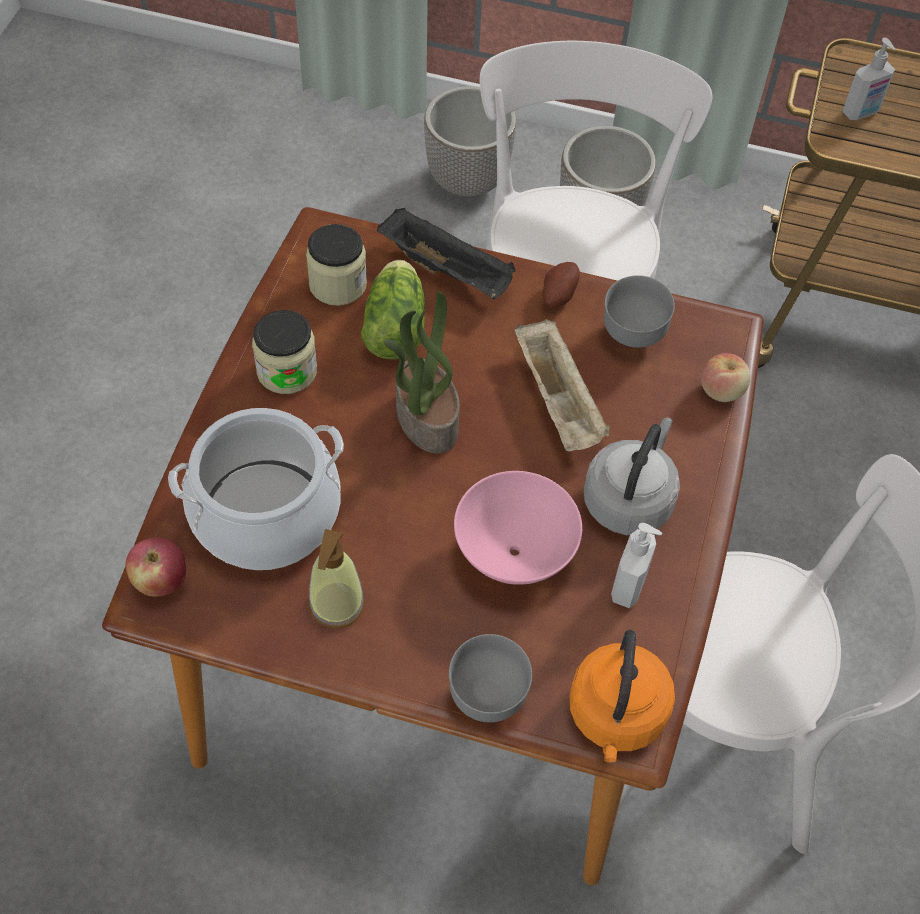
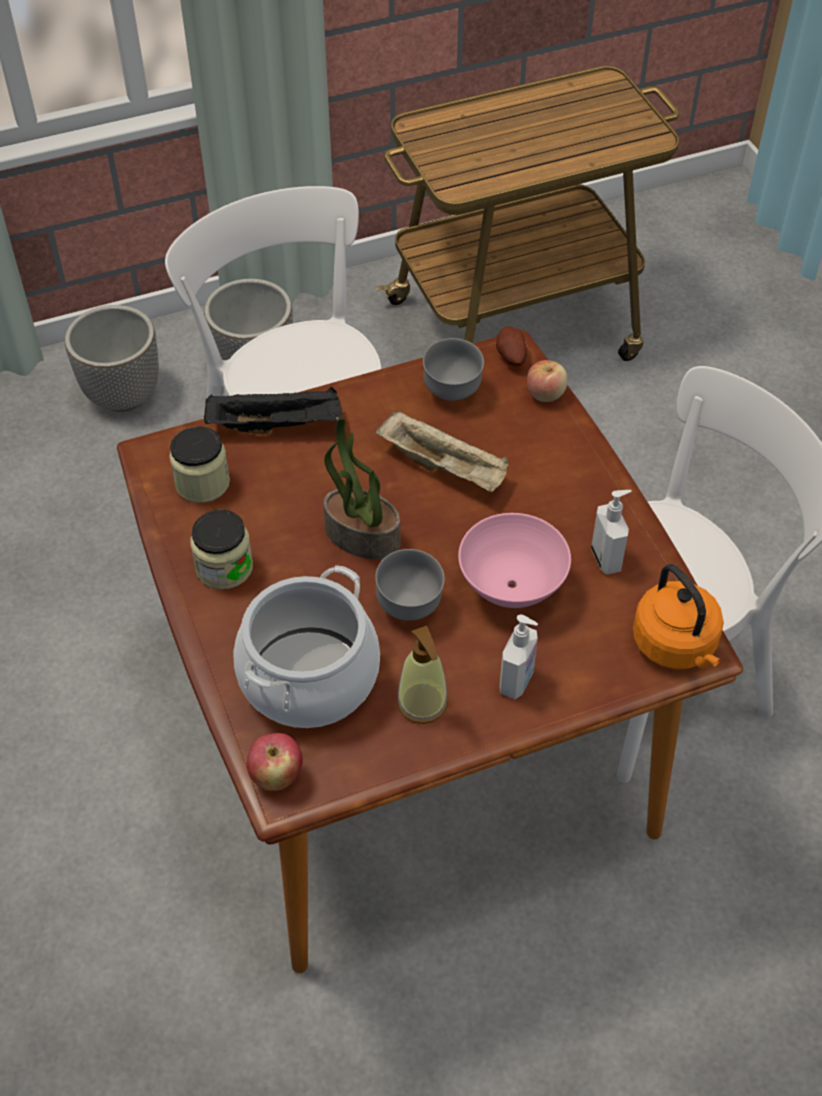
camera: 35 degrees left, 5 degrees down
lettuce [361,260,425,359] -> none
grey bowl [449,634,532,722] -> grey bowl moved to [375,549,445,621]
potato [542,262,580,308] -> potato moved to [496,326,527,366]
grey kettle [584,418,680,535] -> none
soap dispenser [842,37,895,120] -> soap dispenser moved to [500,615,538,699]

